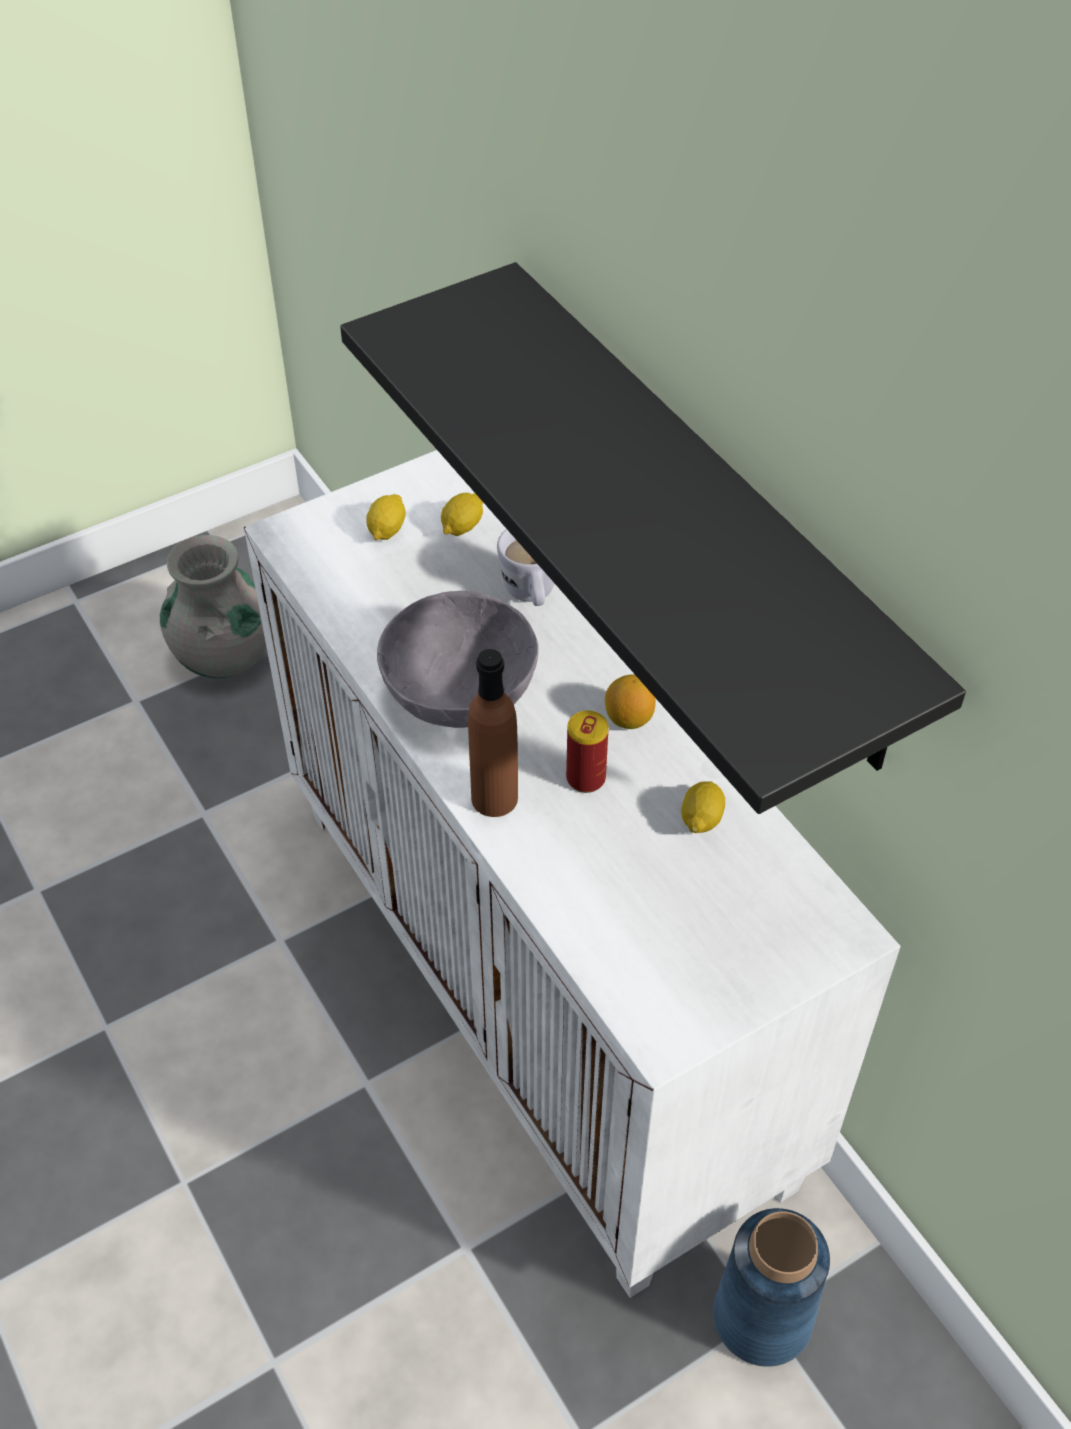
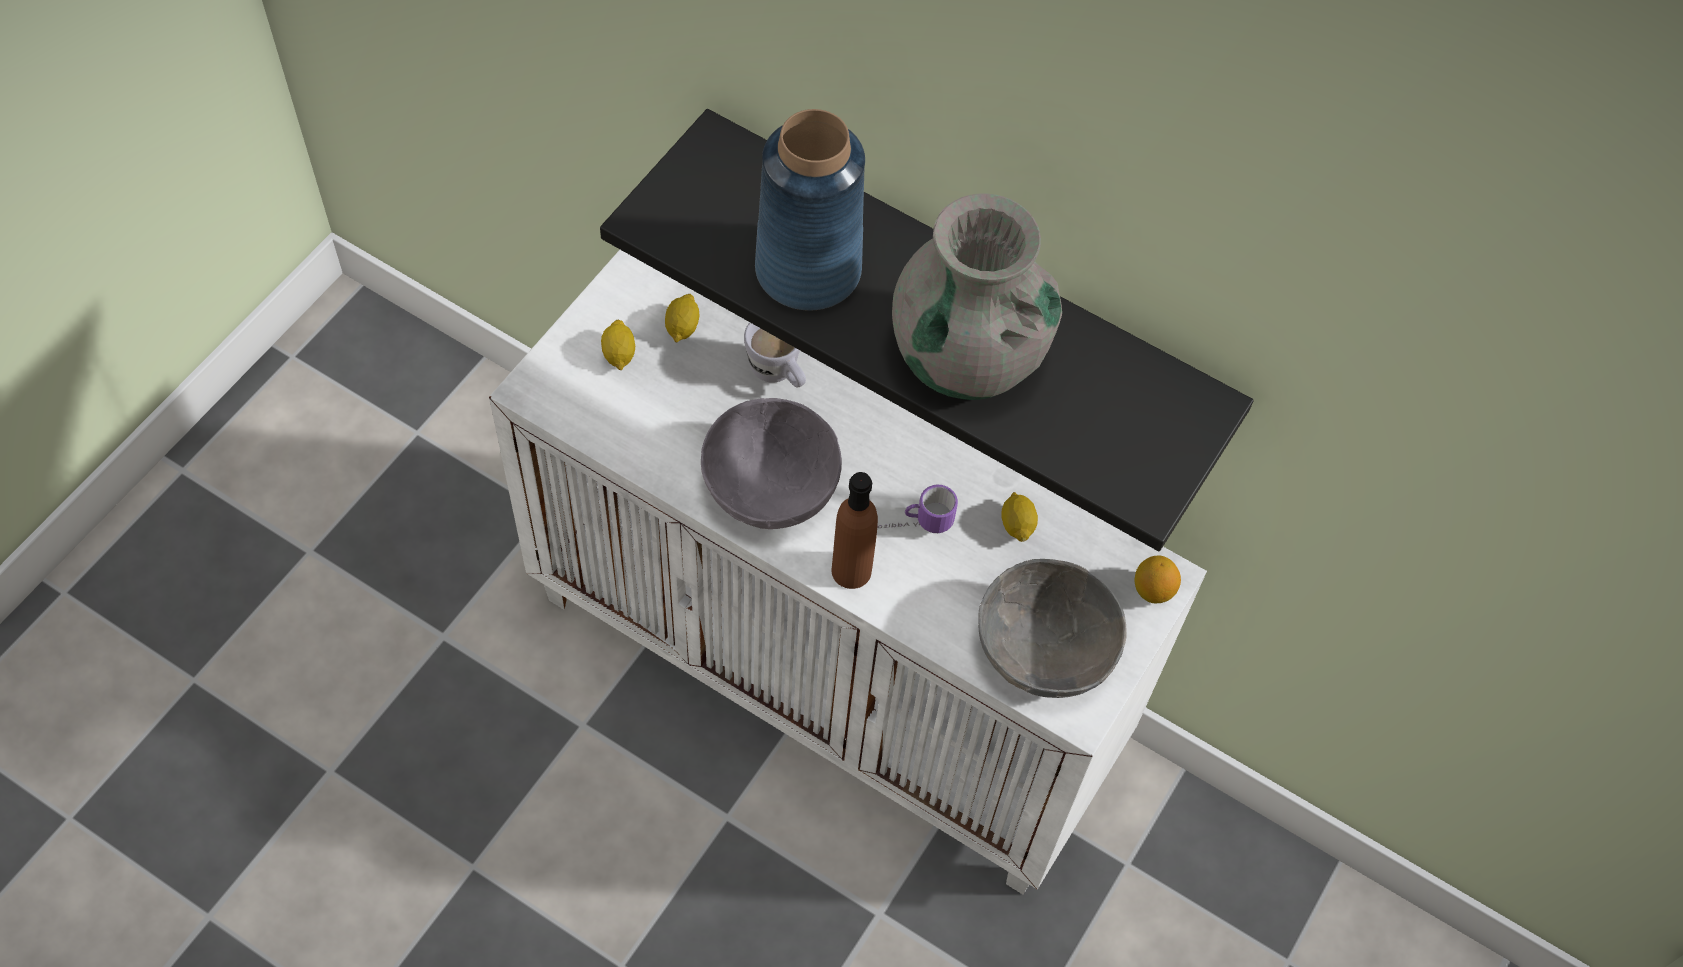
camera: 30 degrees left, 10 degrees up
grey vase [160,535,266,678] -> grey vase moved to [892,193,1062,400]
can [566,710,609,793] -> mug [878,485,958,533]
lemon [605,674,656,729] -> lemon moved to [1135,555,1181,603]
blue vase [713,1208,830,1367] -> blue vase moved to [755,109,865,311]
none -> grey bowl [978,559,1127,698]

